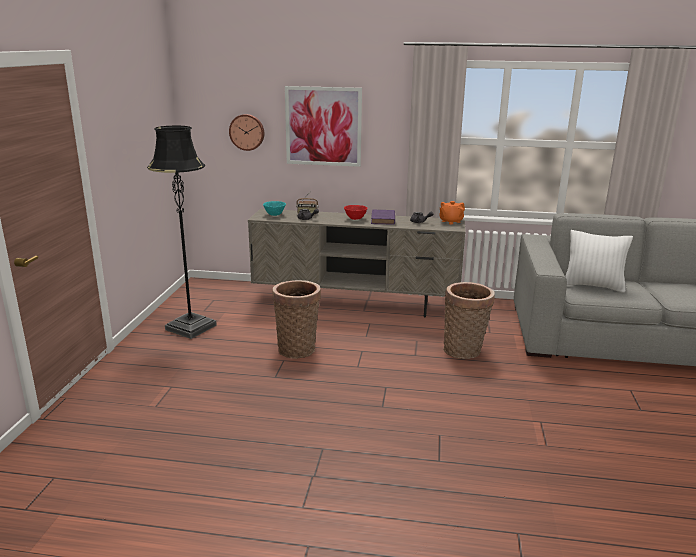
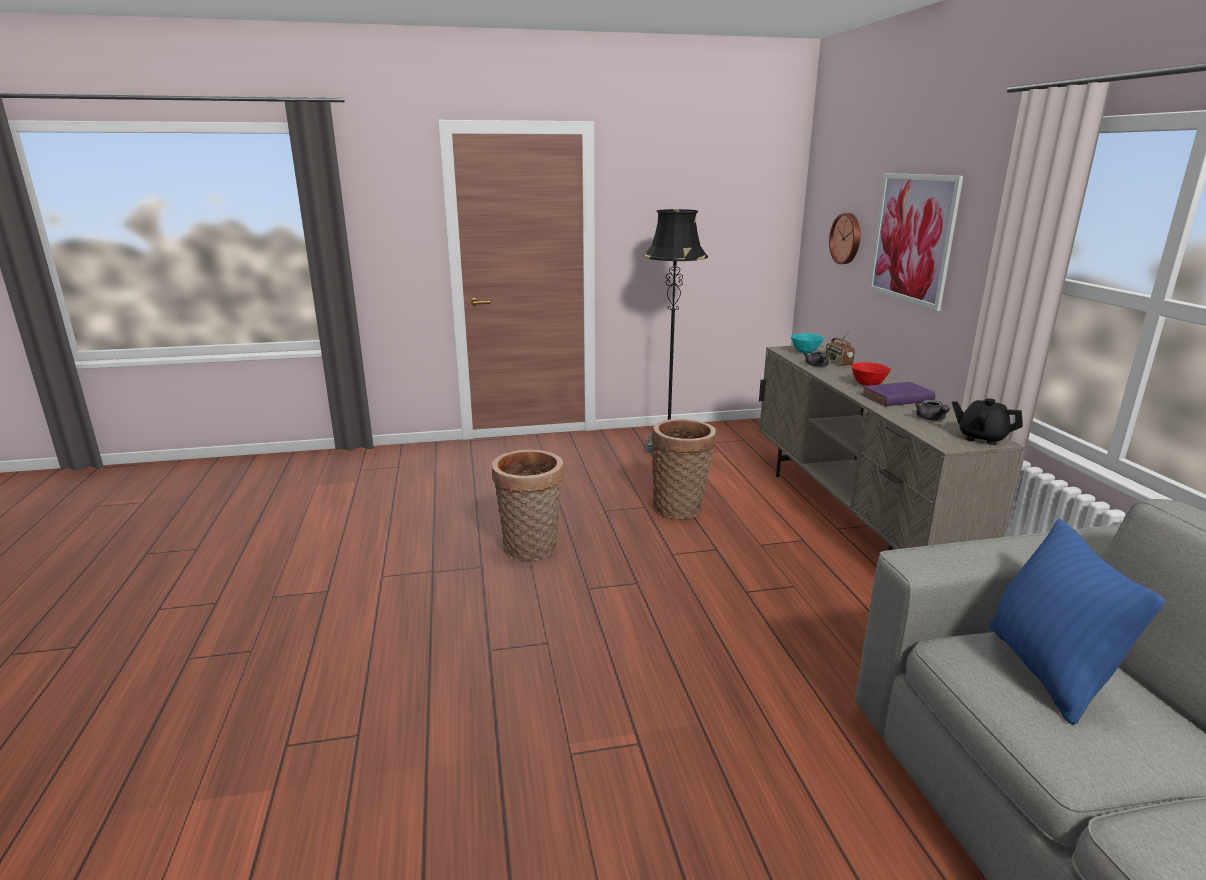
camera: 70 degrees right, 0 degrees up
orange teapot [439,201,465,224] -> black teapot [952,398,1023,445]
basket [443,282,495,359] -> basket moved to [492,449,564,561]
white pillow [565,230,633,293] -> blue pillow [988,519,1165,725]

